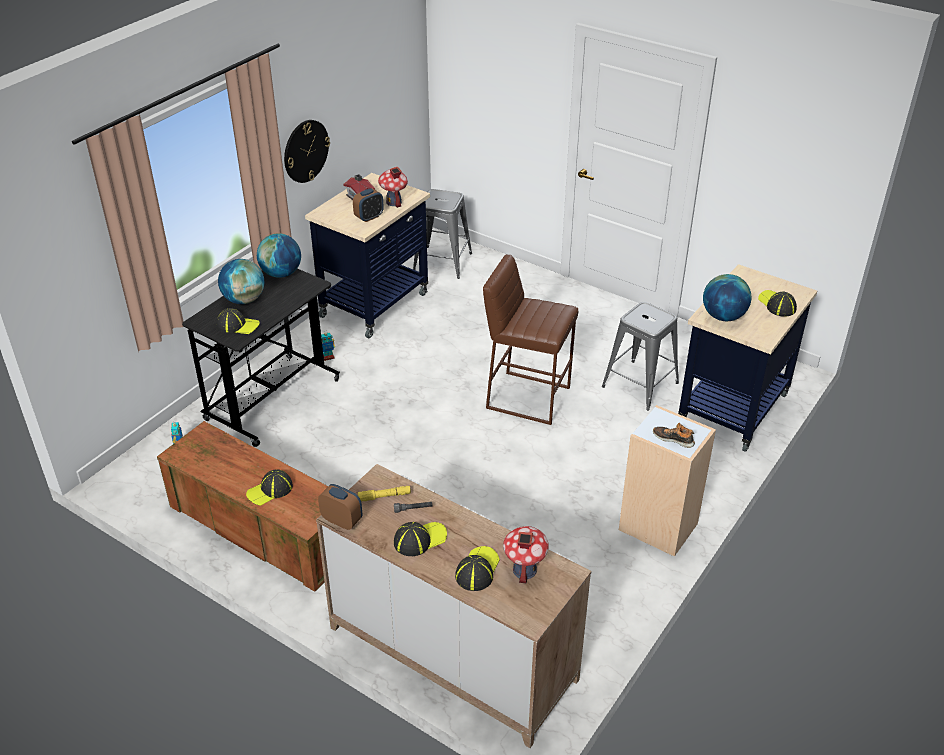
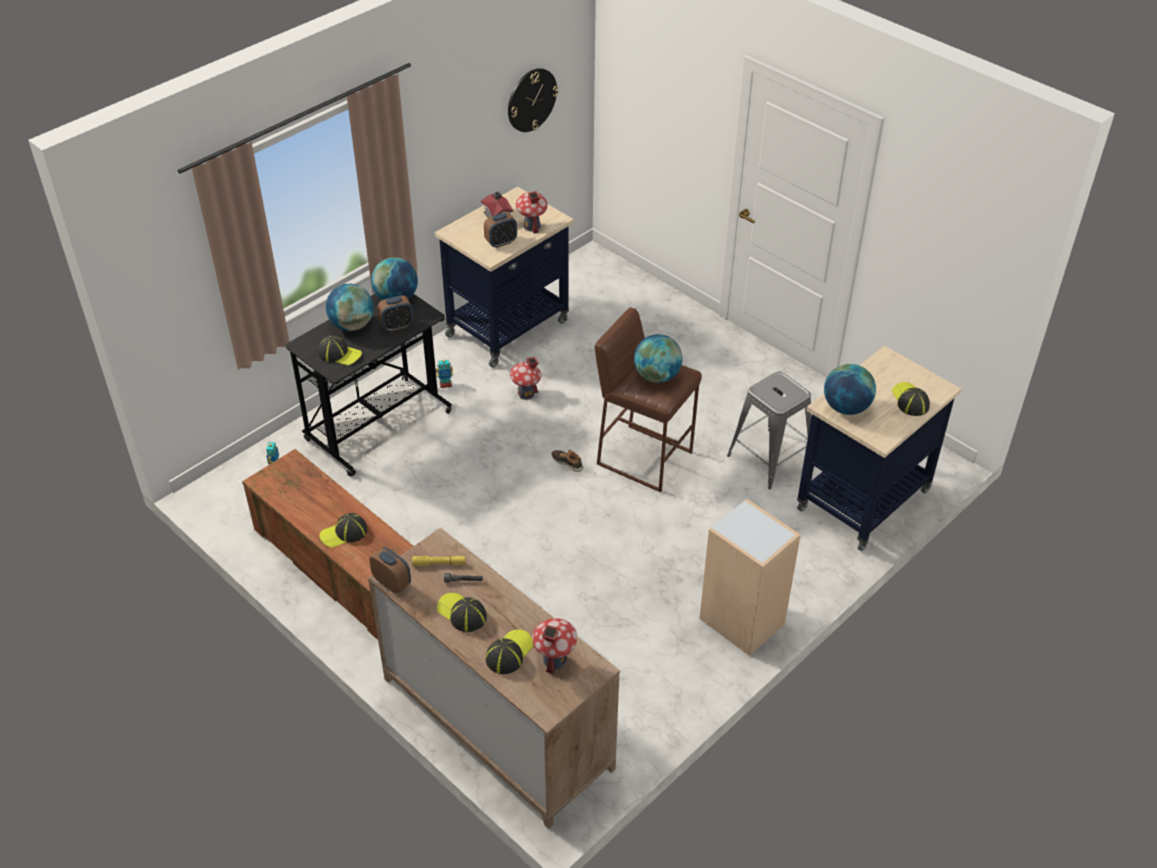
camera: 10 degrees right, 5 degrees up
wall clock [284,120,330,183] -> wall clock moved to [508,68,558,132]
cap [394,522,447,556] -> cap turned 120 degrees counterclockwise [437,593,487,632]
grey stool [413,189,472,279] -> none
shoe [653,423,695,448] -> shoe moved to [551,449,583,472]
none -> alarm clock [377,295,414,332]
none -> toy house [510,357,541,400]
none -> globe [634,334,682,383]

